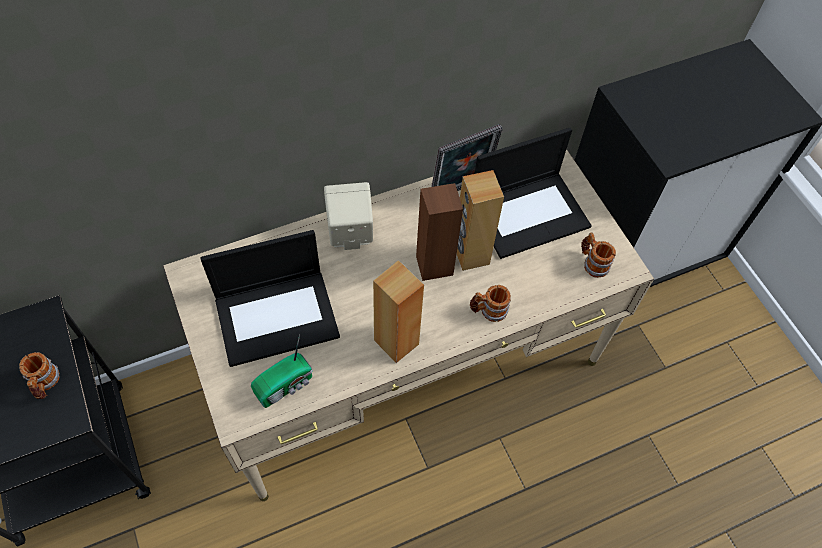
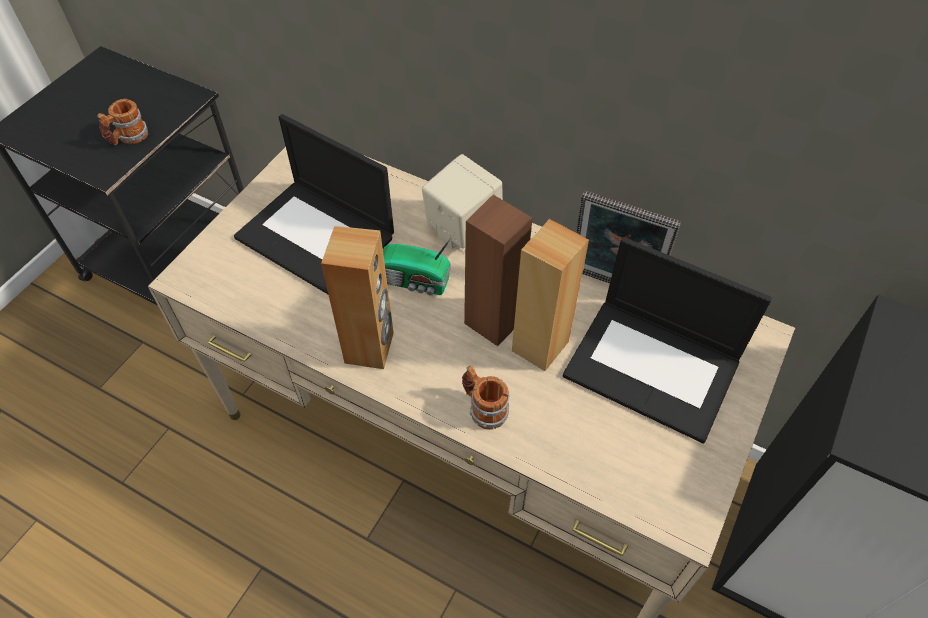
camera: 55 degrees right, 5 degrees down
radio [251,334,313,408] -> radio moved to [383,233,455,296]
mug [581,233,616,278] -> none

